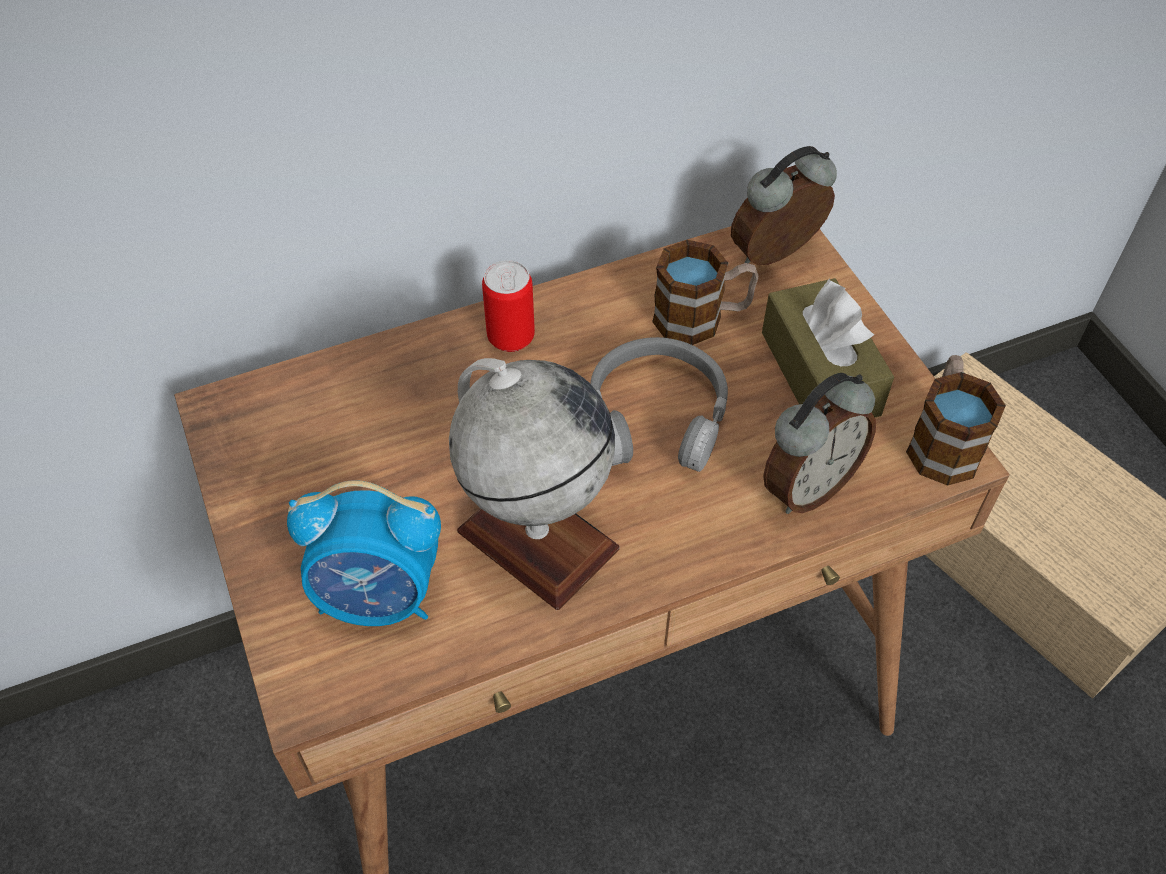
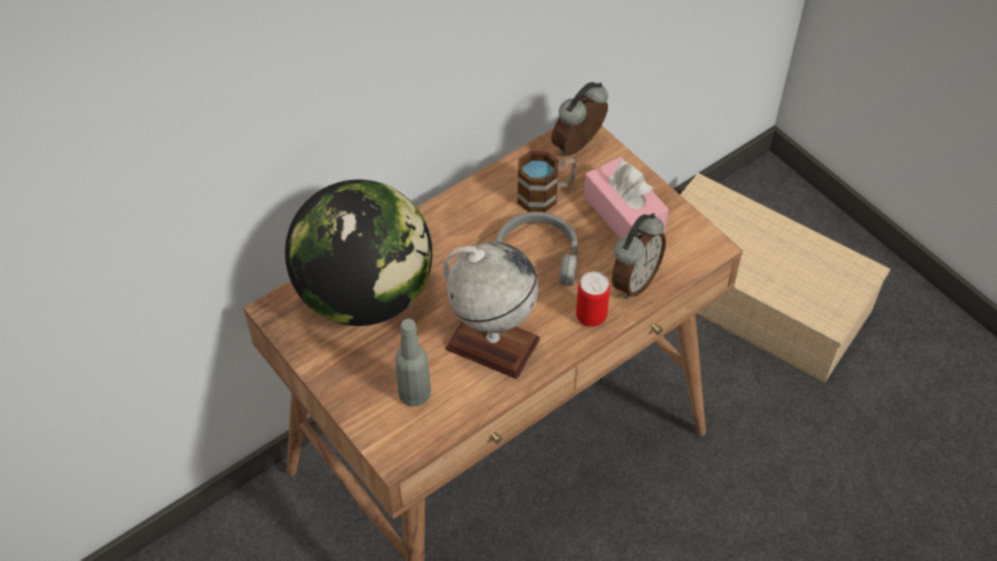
camera: 15 degrees left, 0 degrees up
alarm clock [287,480,441,626] -> grey bottle [395,319,431,407]
can [482,260,535,352] -> can moved to [576,271,610,327]
brown tissue box [762,278,894,417] -> pink tissue box [584,157,669,239]
mug [906,355,1006,486] -> none
none -> globe [285,179,432,326]

